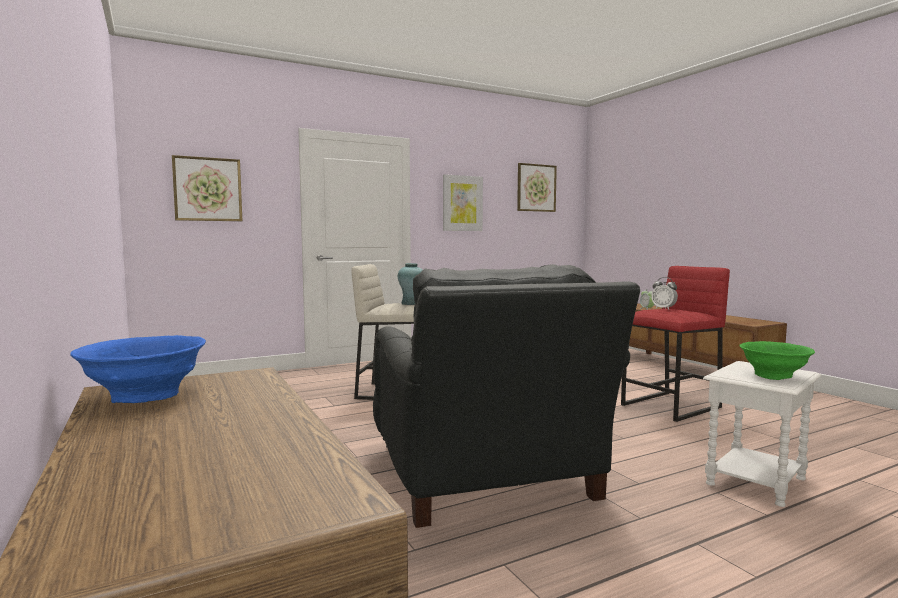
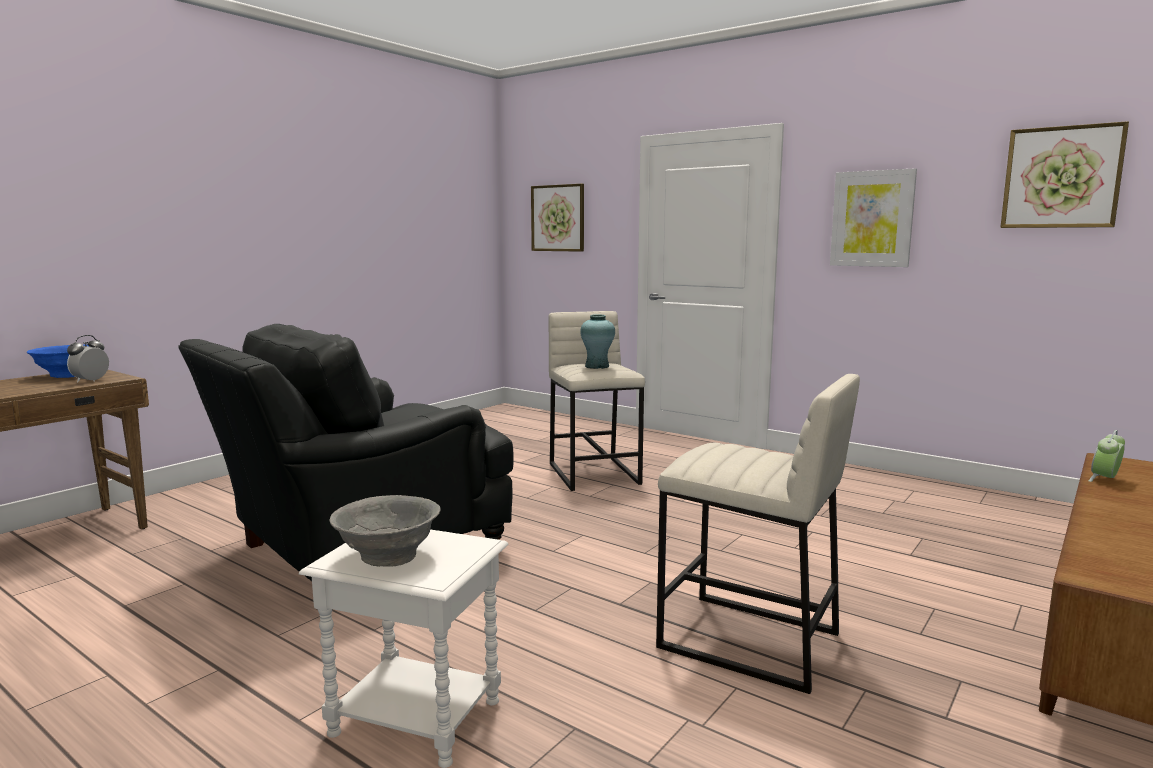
camera: 65 degrees right, 5 degrees up
red stool [621,266,730,422] -> beige stool [656,374,860,694]
alarm clock [651,277,678,310] -> alarm clock moved to [67,335,109,383]
green bowl [739,341,815,380] -> grey bowl [330,495,441,567]

